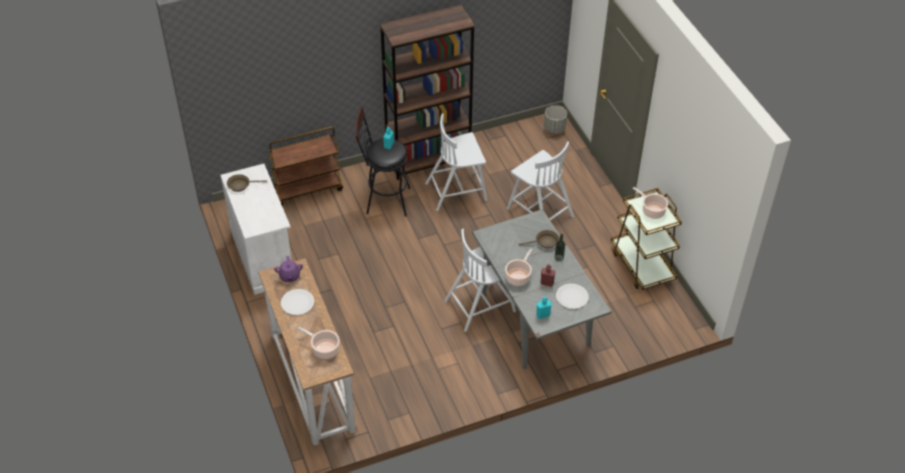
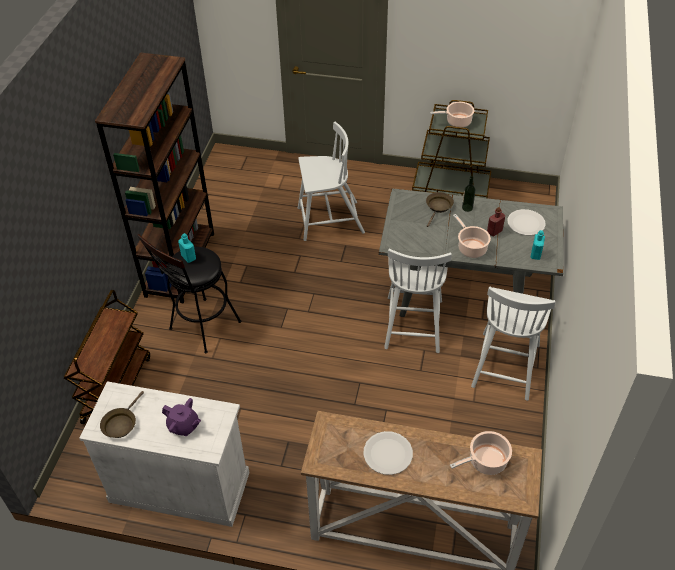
camera: 55 degrees left, 0 degrees up
purple teapot [274,256,303,282] -> purple teapot moved to [162,398,201,436]
white chair [425,114,488,211] -> white chair moved to [471,287,555,401]
grey planter [544,105,567,133] -> none

